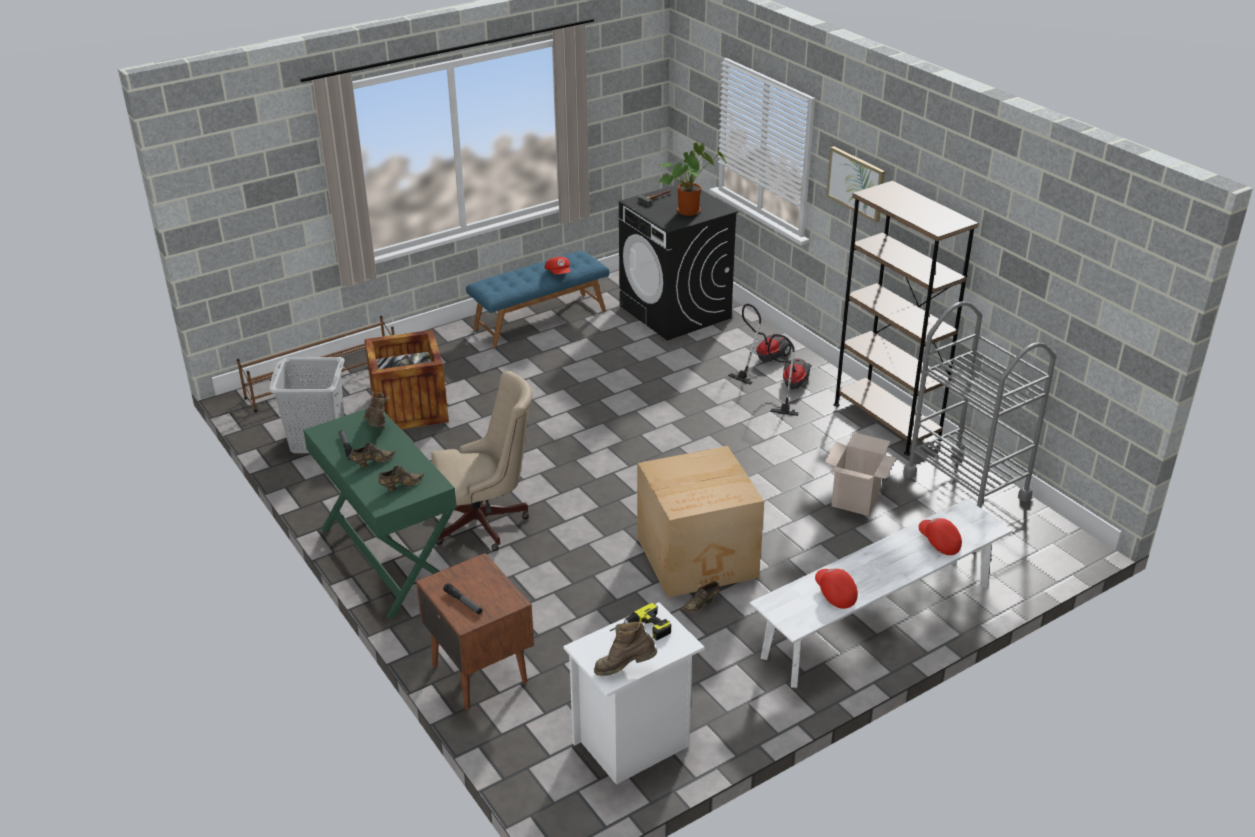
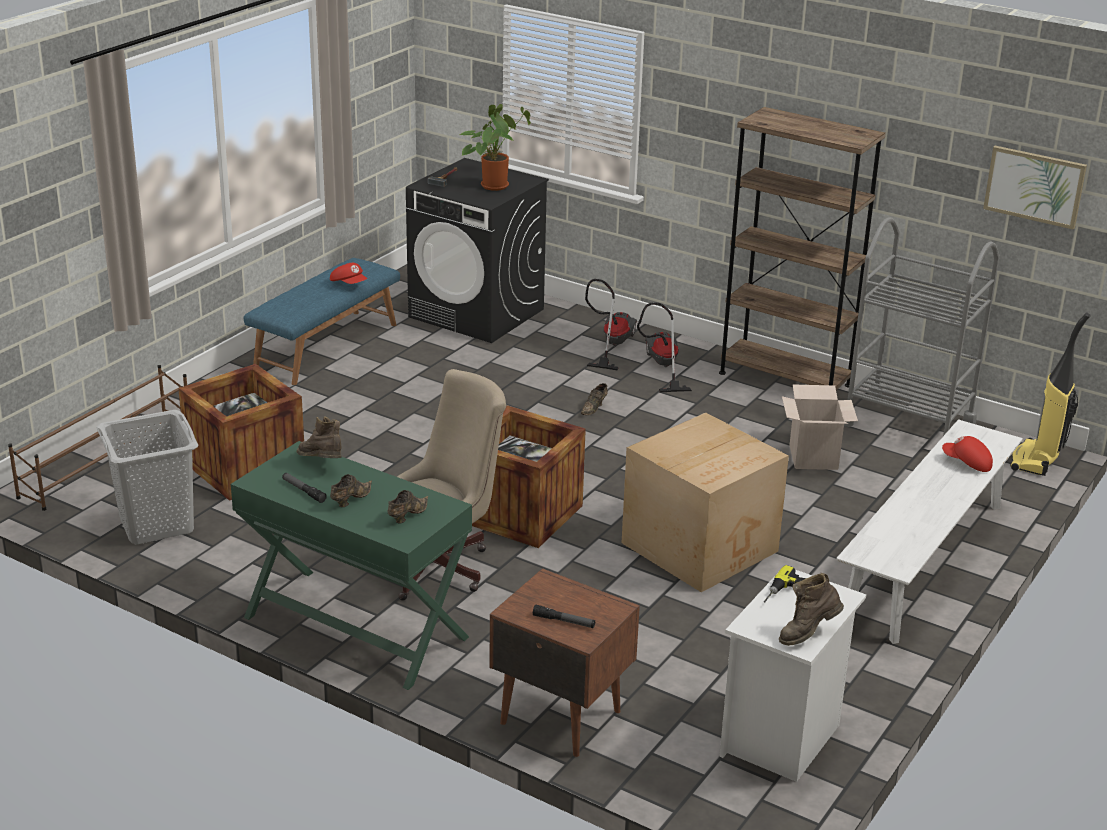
camera: 25 degrees left, 5 degrees down
brown shoe [681,581,720,613] -> brown shoe moved to [581,383,608,415]
red cap [815,568,858,609] -> none
picture [826,146,885,223] -> picture moved to [983,146,1087,229]
none -> crate [472,405,586,548]
none -> vacuum cleaner [1010,313,1091,476]

